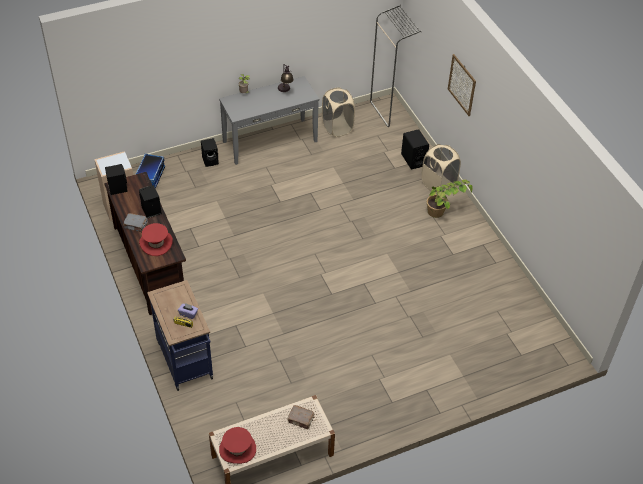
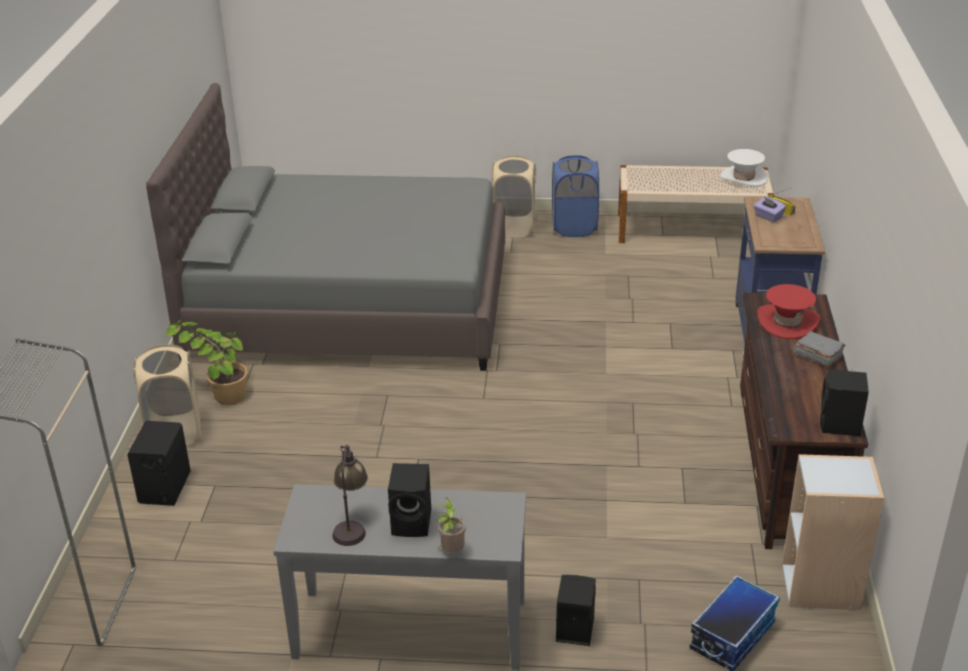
camera: 150 degrees left, 15 degrees down
black speaker [139,185,162,218] -> black speaker moved to [388,463,431,537]
red hat [219,427,256,464] -> white hat [720,149,768,187]
brown book [287,405,315,429] -> none
beige laundry basket [322,87,355,137] -> beige laundry basket moved to [491,155,536,238]
picture [448,54,476,116] -> none
none -> grey bed [146,83,505,371]
none -> blue laundry basket [552,155,599,237]

